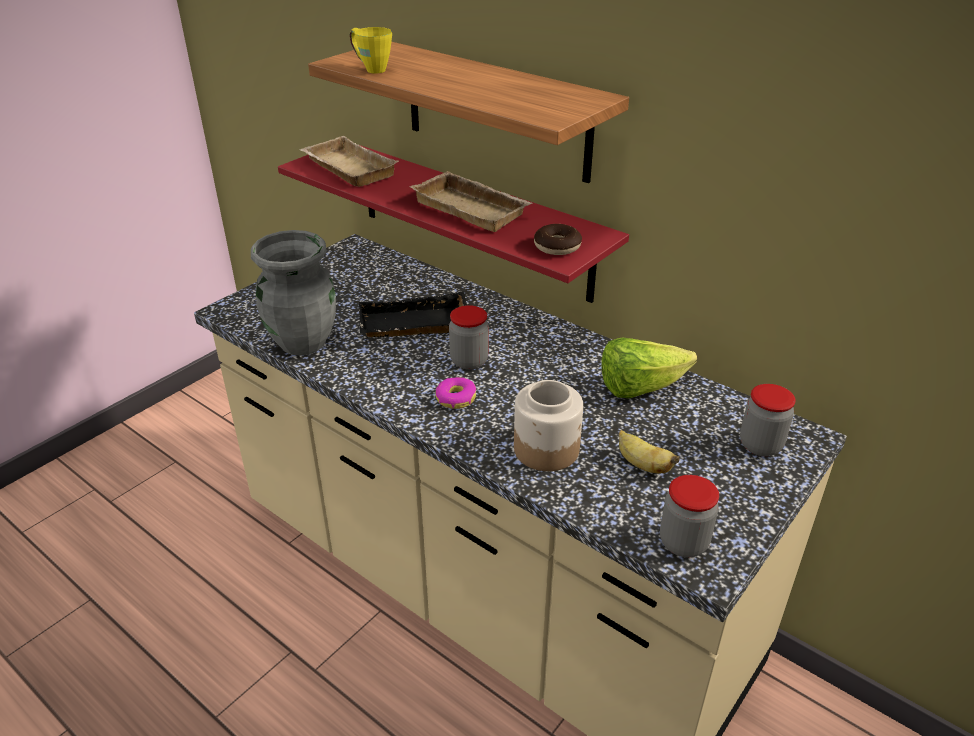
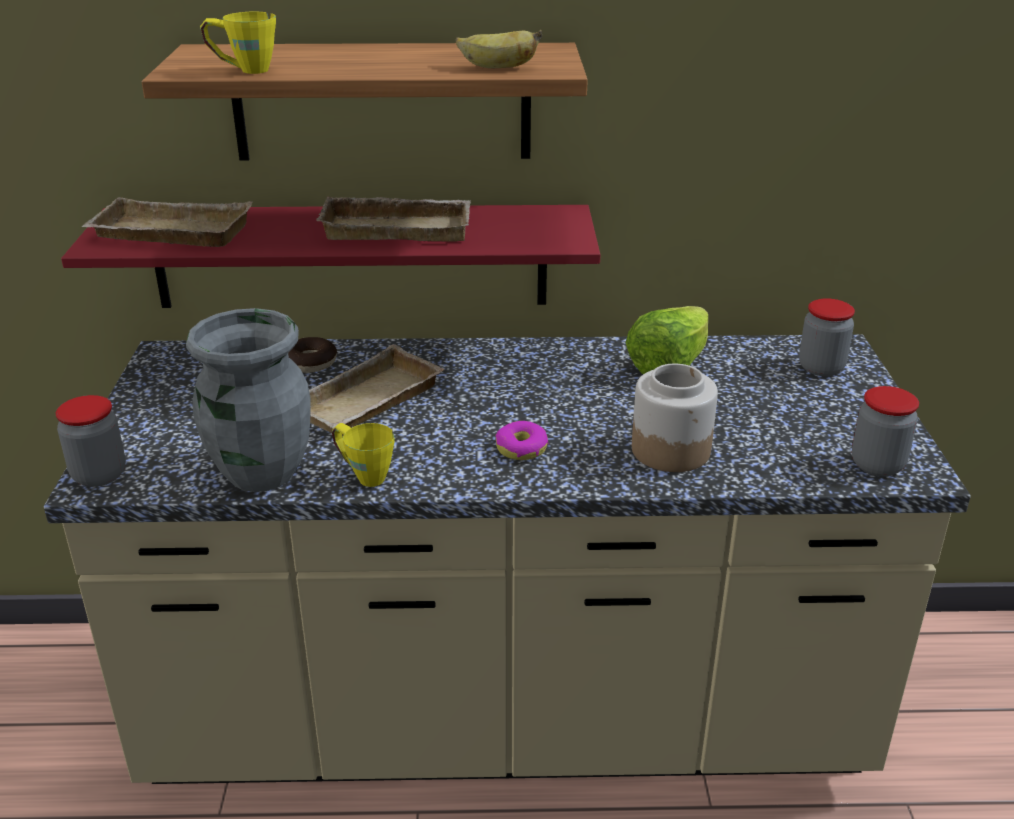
camera: 40 degrees left, 5 degrees down
black tray [359,291,467,337] -> beige tray [309,344,444,433]
jar [449,305,489,370] -> jar moved to [56,395,126,487]
donut [534,224,582,255] -> donut moved to [288,337,337,373]
banana [619,430,680,473] -> banana moved to [456,30,542,68]
none -> yellow mug [332,423,395,487]

